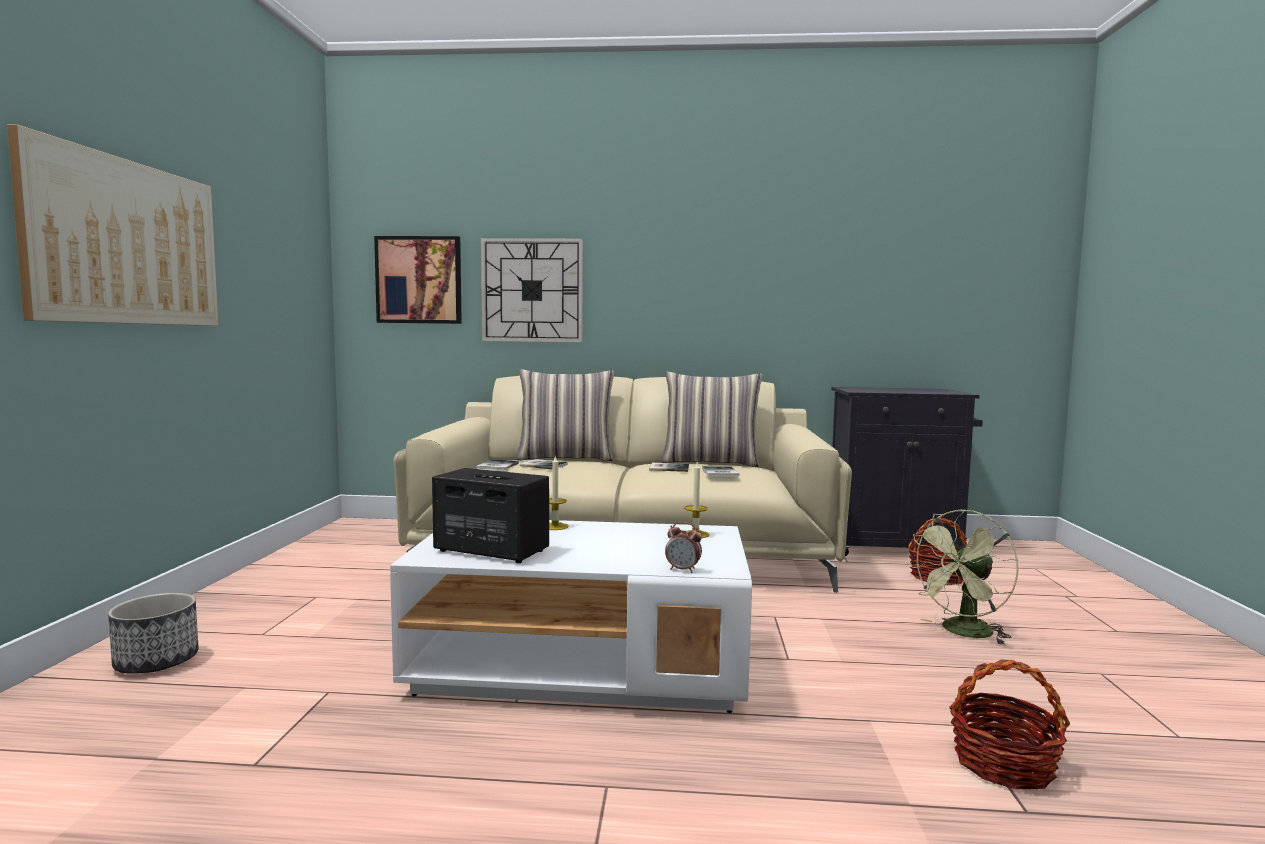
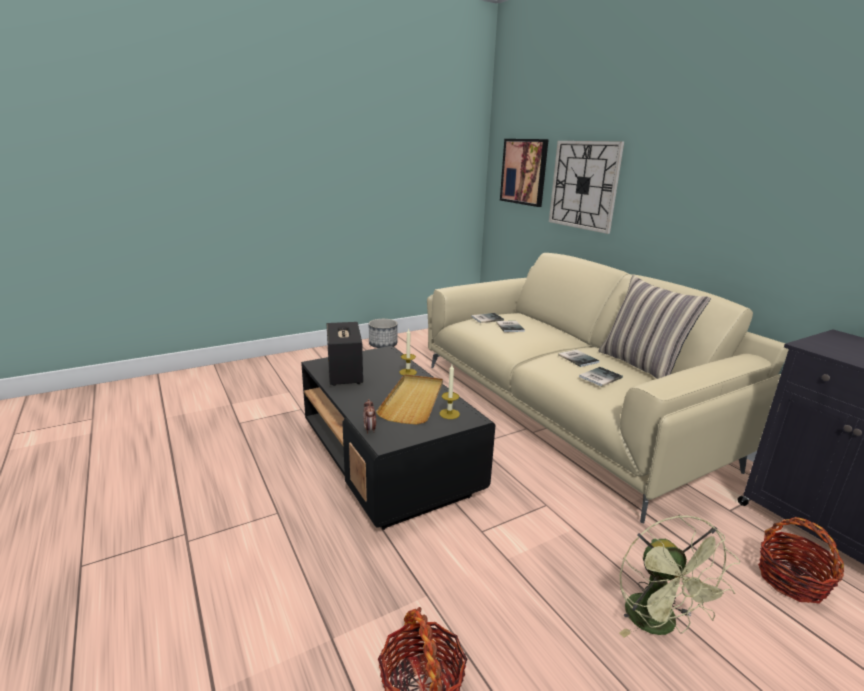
camera: 55 degrees right, 15 degrees up
picture [7,124,219,326] -> none
planter [108,593,199,674] -> planter moved to [369,319,397,348]
white coffee table [390,520,752,713] -> black coffee table [301,346,496,530]
pillow [516,369,614,461] -> none
green fan [907,510,1019,645] -> green fan turned 120 degrees counterclockwise [619,515,740,638]
none -> beige tray [376,374,443,425]

